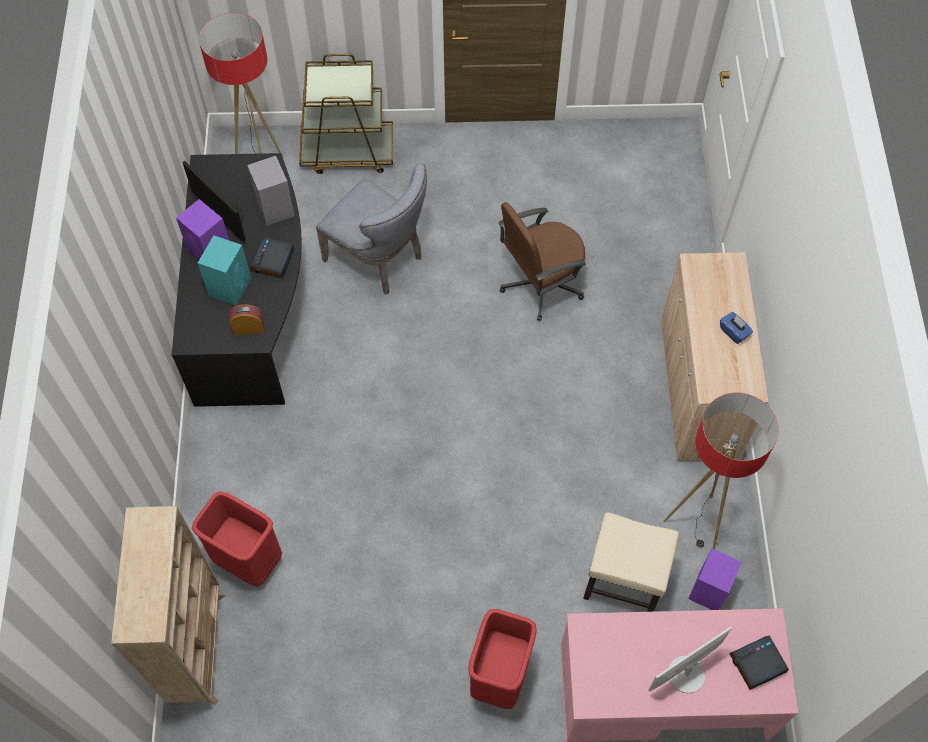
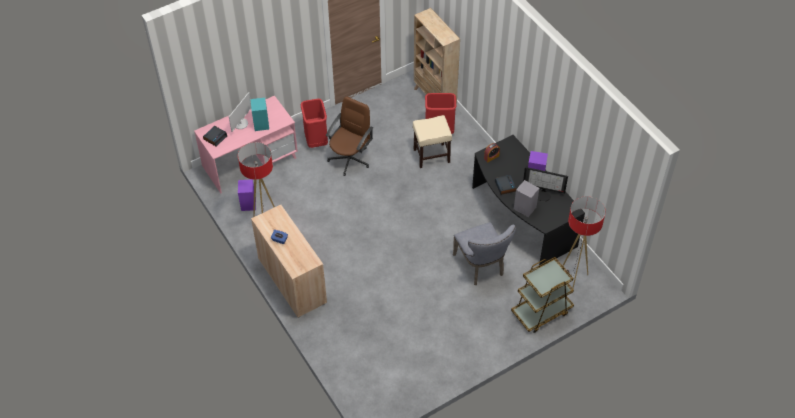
camera: 150 degrees right, 10 degrees down
turquoise speaker [198,235,251,305] -> turquoise speaker moved to [250,98,269,131]
grey chair [316,163,427,295] -> grey chair turned 120 degrees counterclockwise [453,222,516,285]
brown office chair [498,202,586,321] -> brown office chair moved to [326,97,373,176]
beige stool [583,512,679,612] -> beige stool moved to [413,115,452,168]

